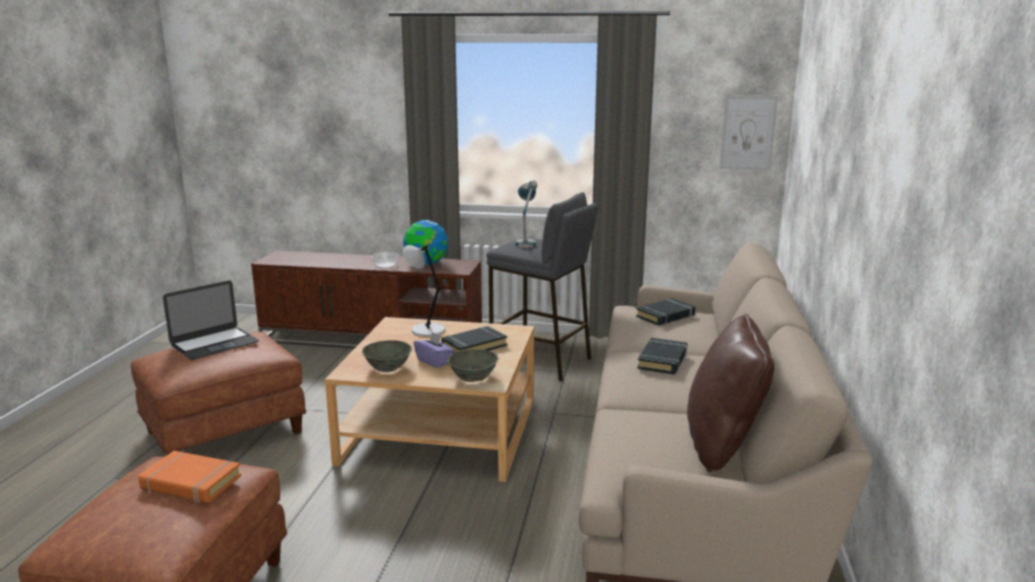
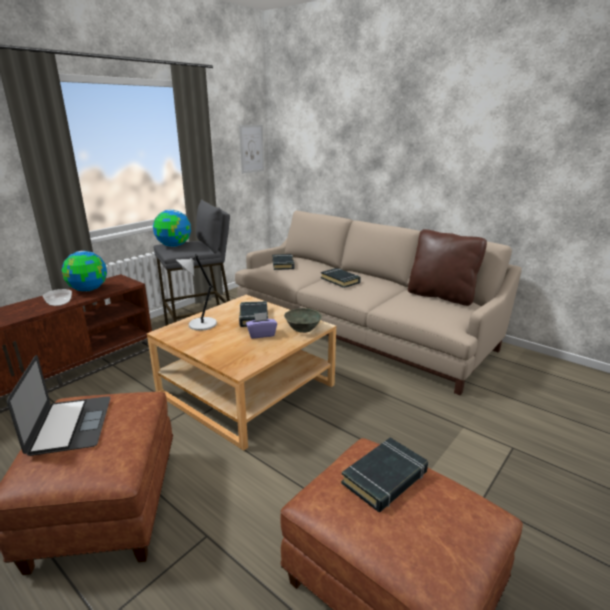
camera: 60 degrees left, 5 degrees up
orange book [138,451,241,503] -> black book [341,438,428,512]
grey bowl [362,340,412,372] -> none
table lamp [515,180,537,248] -> globe [153,209,191,247]

